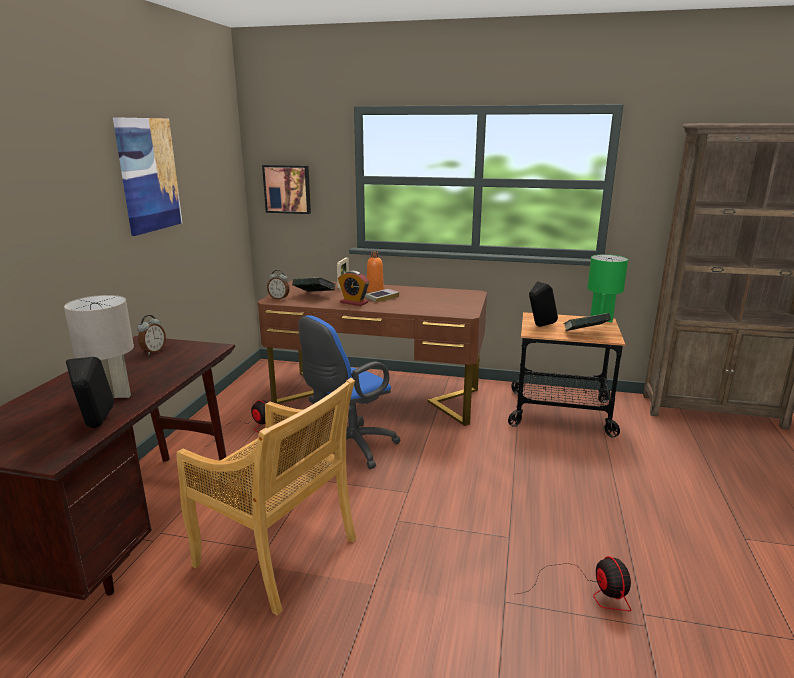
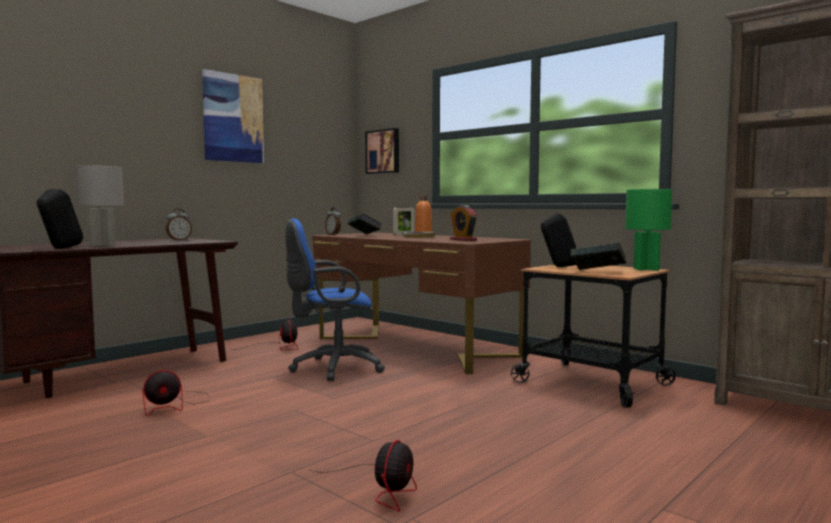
camera: 30 degrees right, 15 degrees down
beige chair [176,378,356,615] -> fan [142,370,211,416]
alarm clock [338,271,369,306] -> alarm clock moved to [450,205,477,241]

